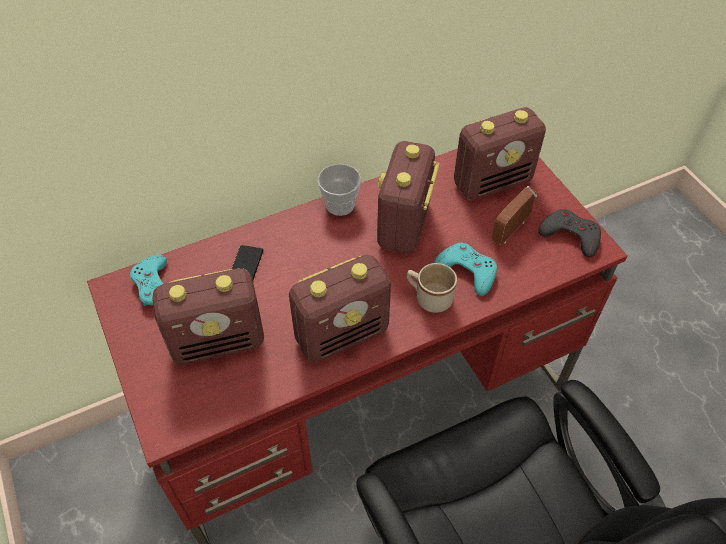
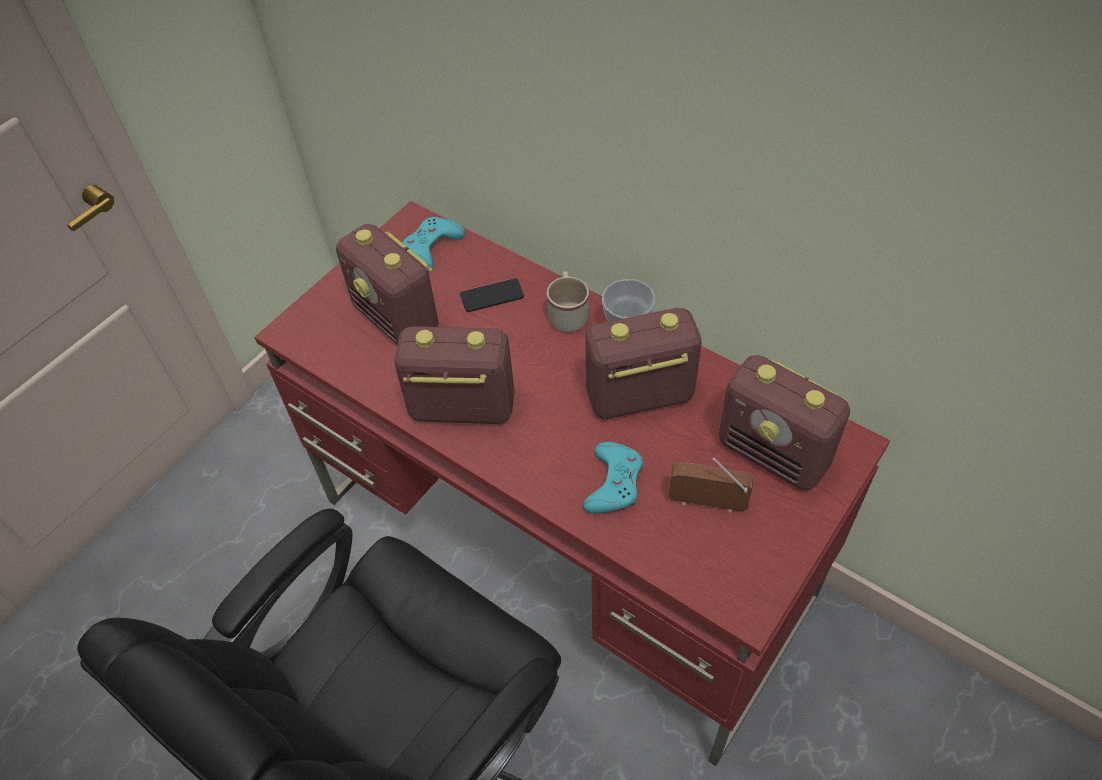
camera: 65 degrees right, 0 degrees up
radio [289,255,391,363] -> radio turned 150 degrees clockwise [394,326,514,424]
beige mug [407,263,457,313] -> beige mug moved to [547,271,589,332]
grey game controller [538,209,601,258] -> none

